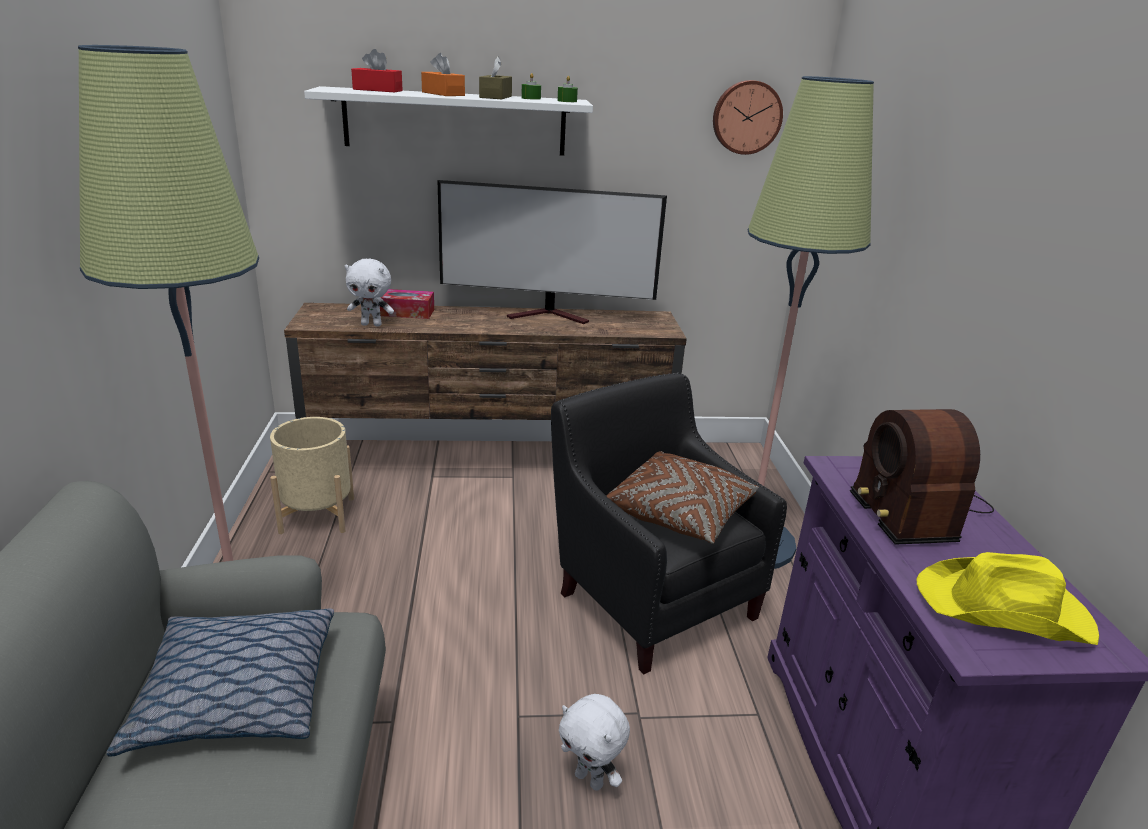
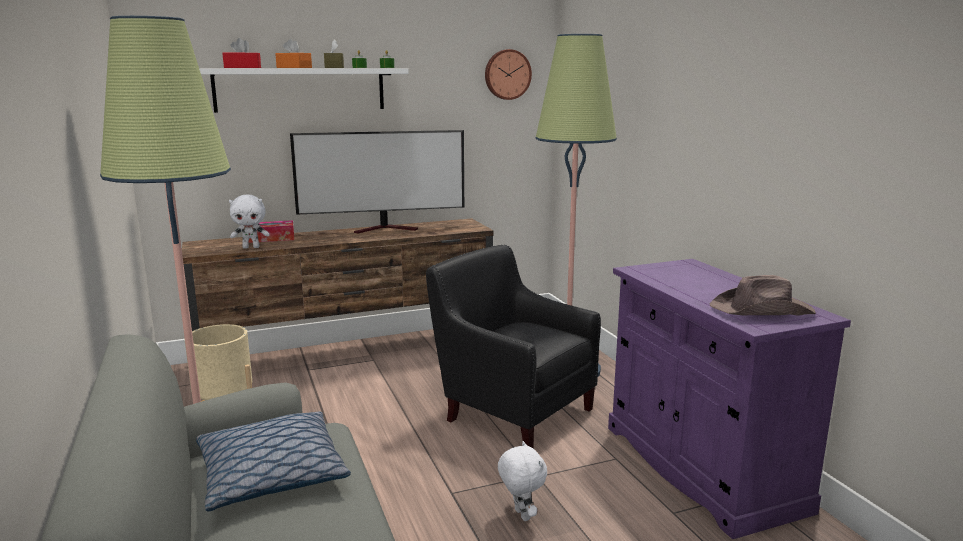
camera: 15 degrees left, 10 degrees down
white plush toy [559,694,630,791] -> white plush toy turned 135 degrees counterclockwise [498,441,547,521]
brown pillow [606,451,759,544] -> none
radio [850,409,994,545] -> none
yellow hat [917,552,1099,645] -> brown hat [710,275,816,315]

